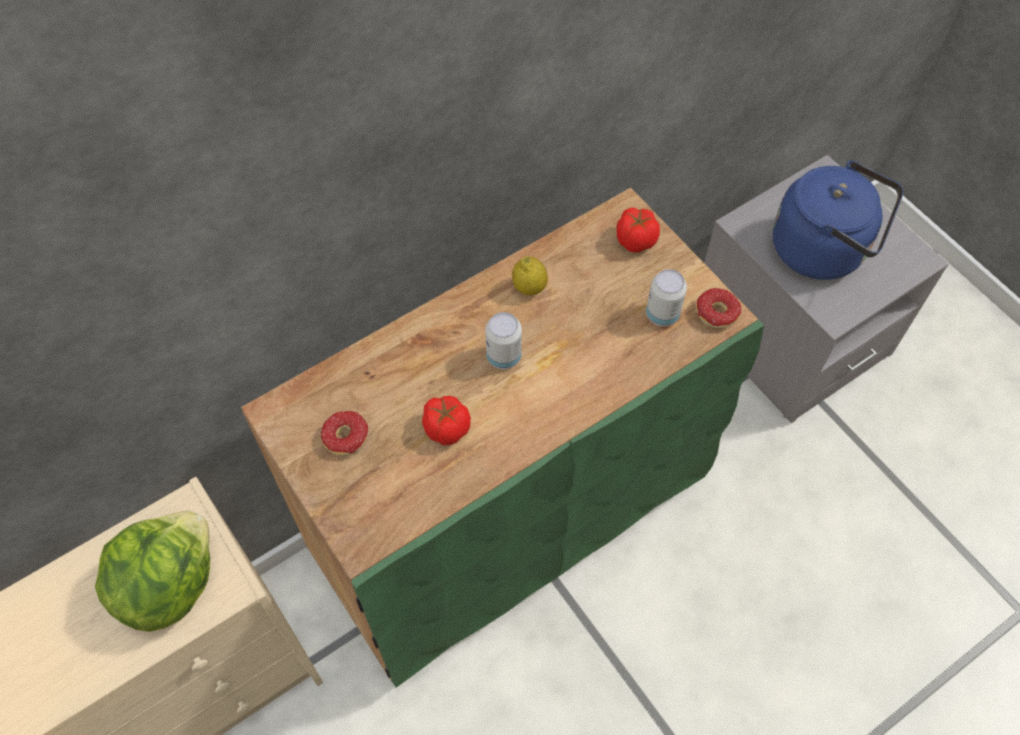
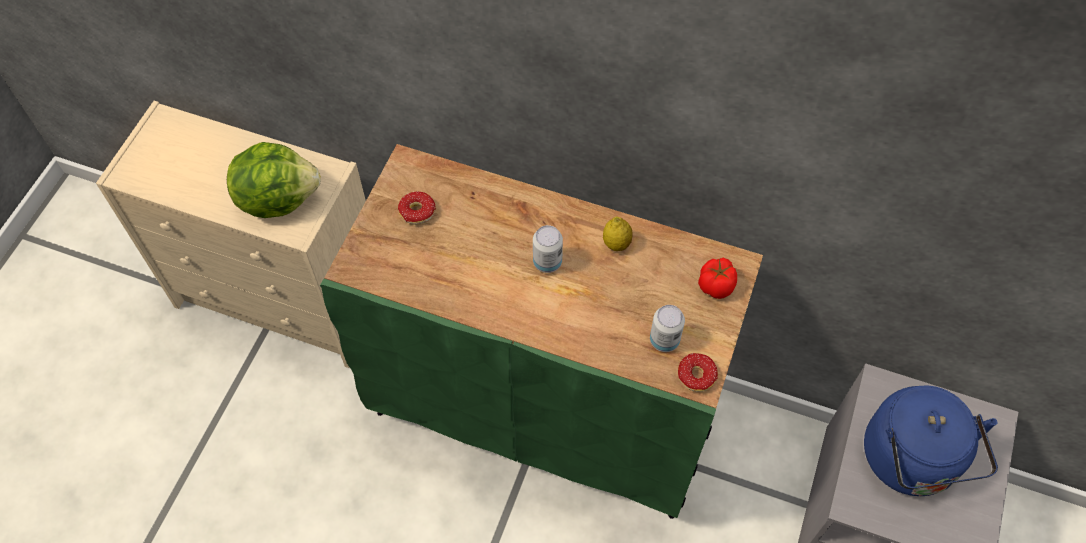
camera: 55 degrees right, 0 degrees up
tomato [422,396,471,445] -> none

